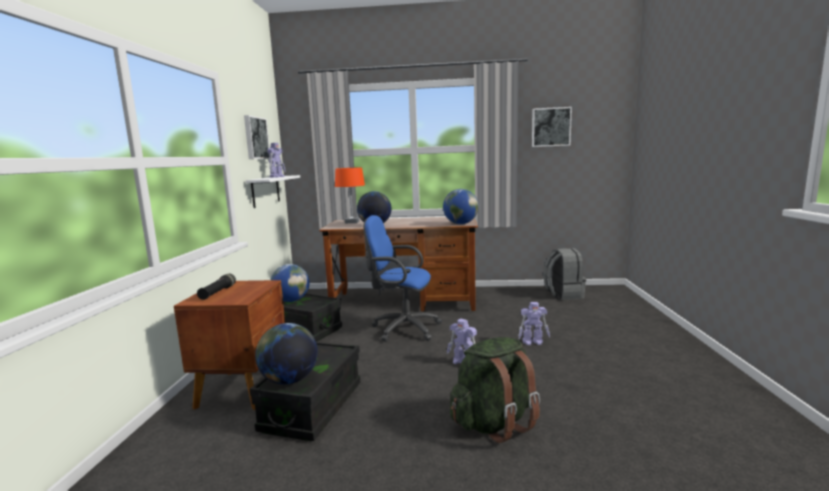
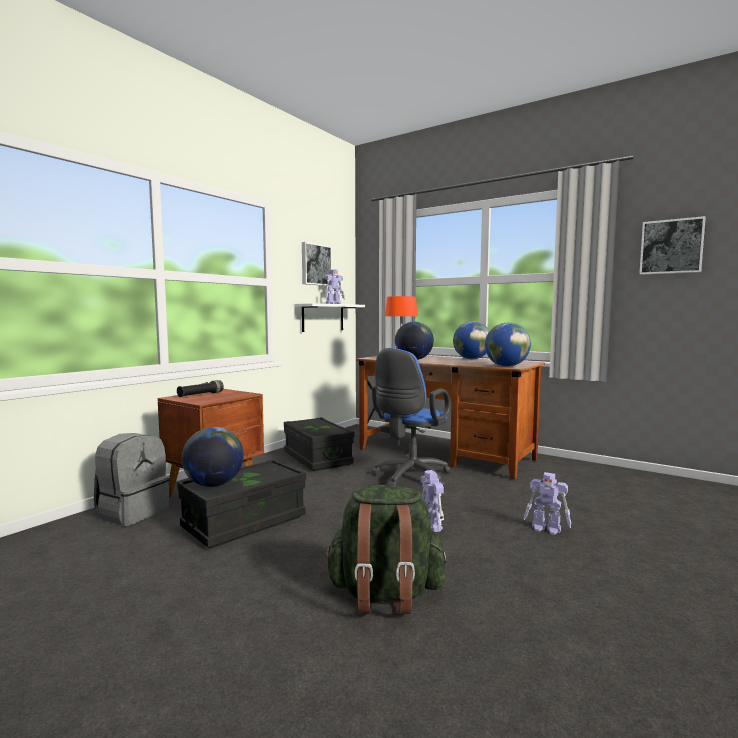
camera: 30 degrees right, 5 degrees down
globe [271,264,310,302] -> globe moved to [453,321,489,359]
blue office chair [363,215,442,342] -> blue office chair turned 105 degrees counterclockwise [371,348,451,487]
grey backpack [543,248,586,300] -> grey backpack moved to [94,433,169,526]

